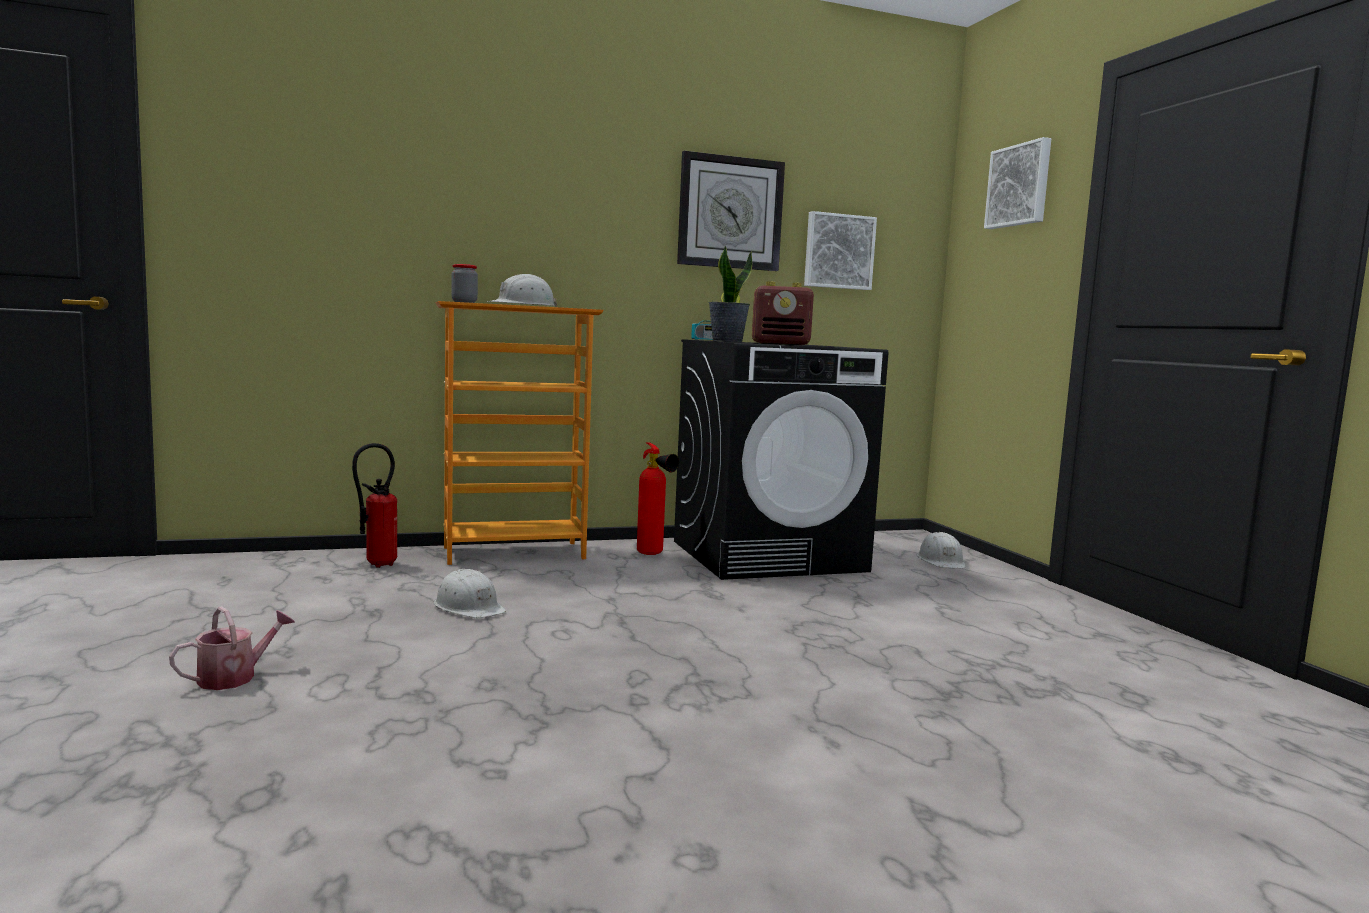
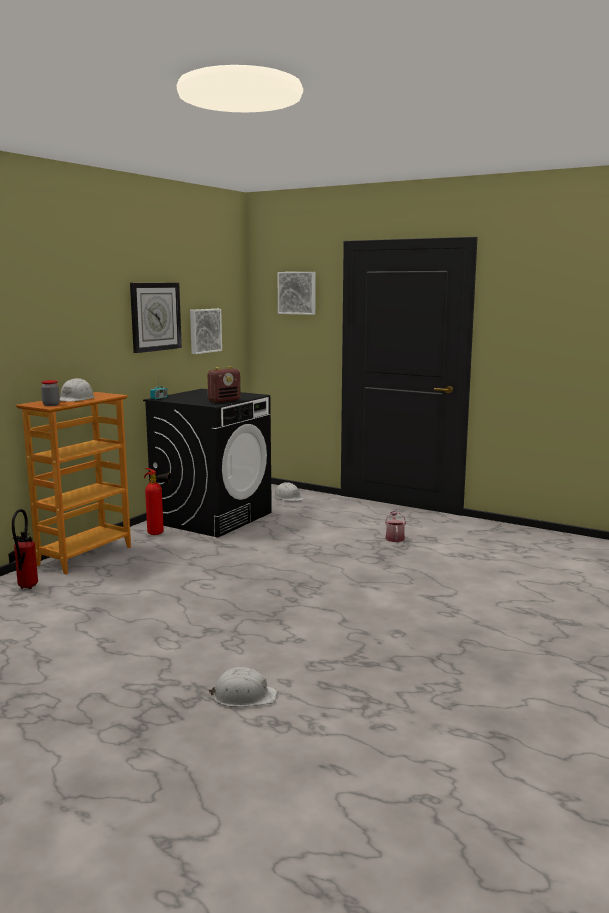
camera: 40 degrees left, 5 degrees up
watering can [169,606,295,690] -> watering can moved to [385,511,406,542]
white hard hat [434,569,506,618] -> white hard hat moved to [209,667,277,707]
potted plant [709,245,752,342] -> none

